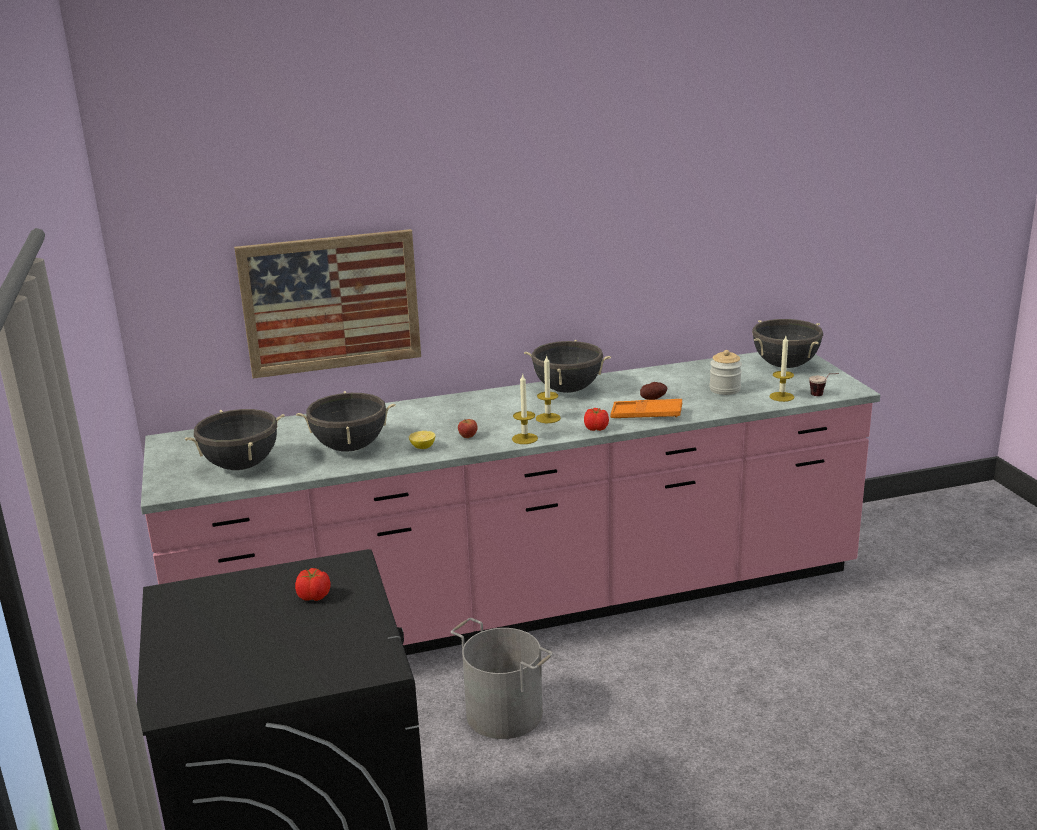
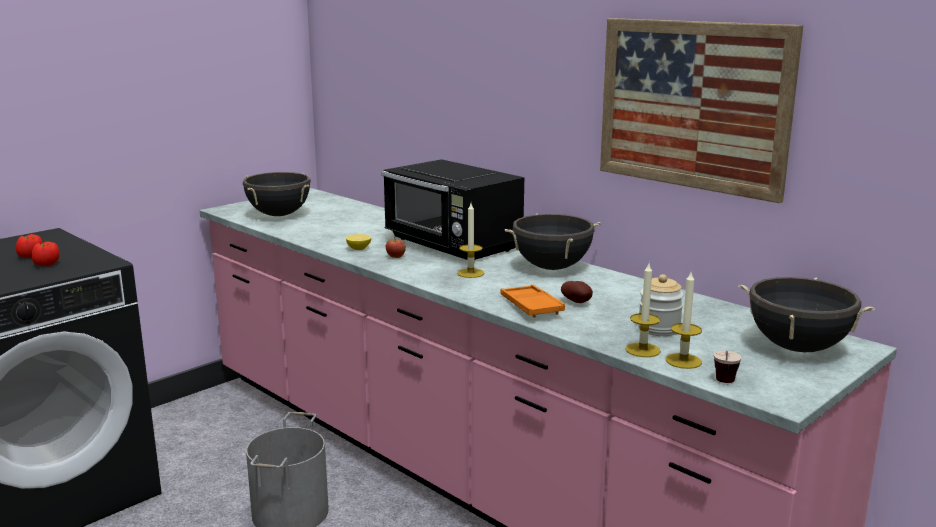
camera: 60 degrees right, 5 degrees down
picture [234,229,421,379] -> picture moved to [600,18,803,203]
black cooking pot [296,391,396,452] -> none
candle [512,374,538,444] -> candle moved to [626,263,661,357]
tomato [584,408,609,431] -> tomato moved to [16,234,43,258]
none -> black microwave [382,159,524,260]

